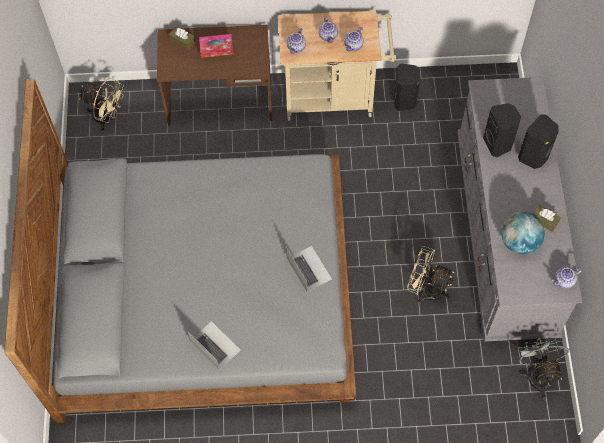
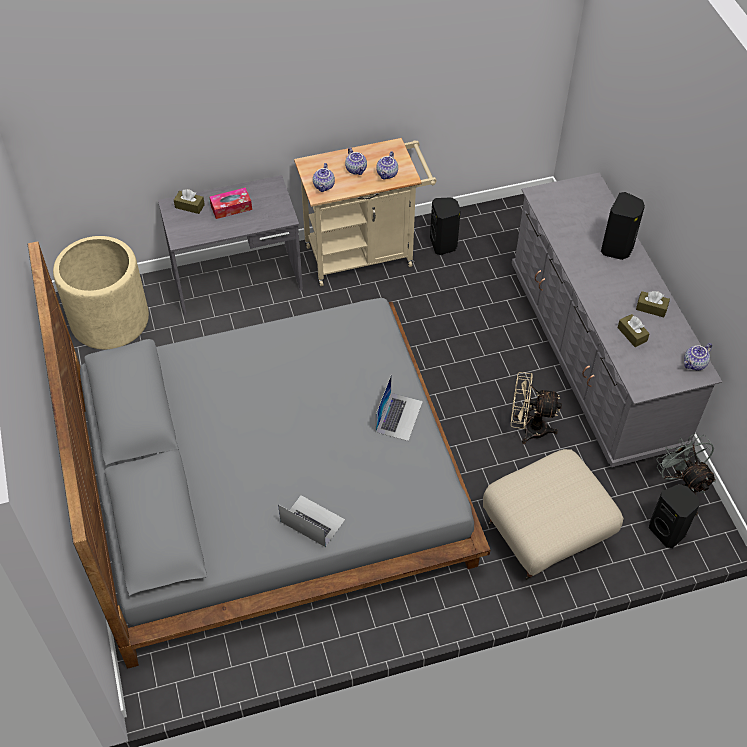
camera: 15 degrees left, 10 degrees down
beige fan [79,78,124,130] -> beige planter [53,236,149,349]
brown desk [157,25,272,126] -> grey desk [158,175,303,316]
laptop [286,246,332,292] -> laptop turned 60 degrees clockwise [376,374,423,441]
black speaker [483,103,521,157] -> black speaker moved to [649,484,700,548]
globe [501,212,545,254] -> brown tissue box [617,314,650,347]
none -> beige ottoman [483,449,624,580]

